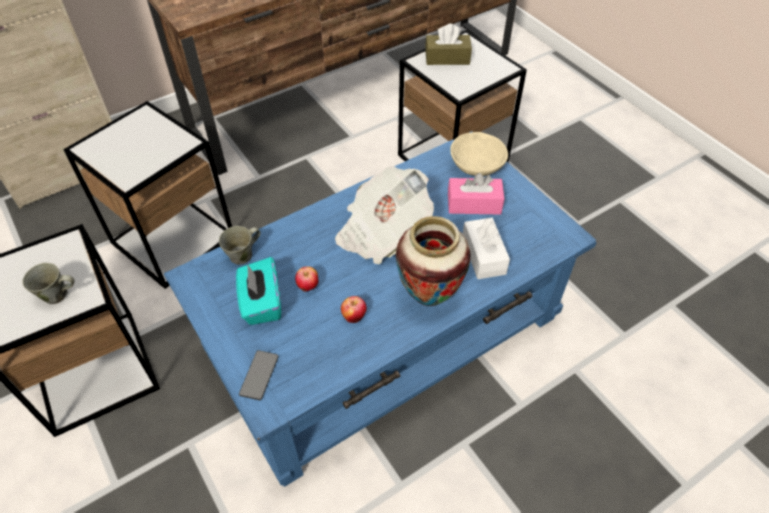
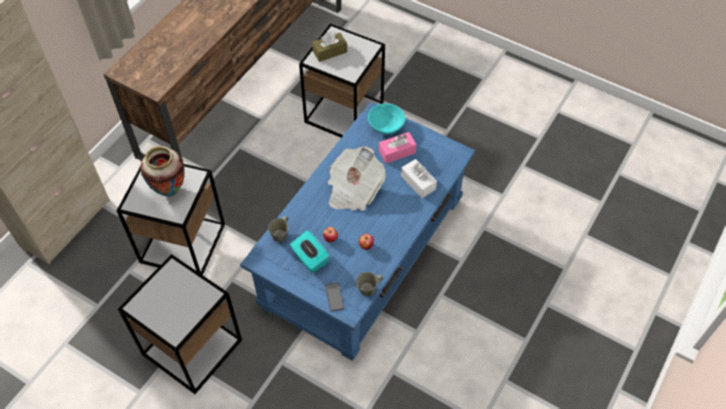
camera: 25 degrees left, 5 degrees up
grey mug [22,263,74,304] -> grey mug moved to [356,272,383,296]
vase [395,216,471,306] -> vase moved to [141,146,184,197]
beige bowl [450,132,508,176] -> turquoise bowl [368,104,406,134]

